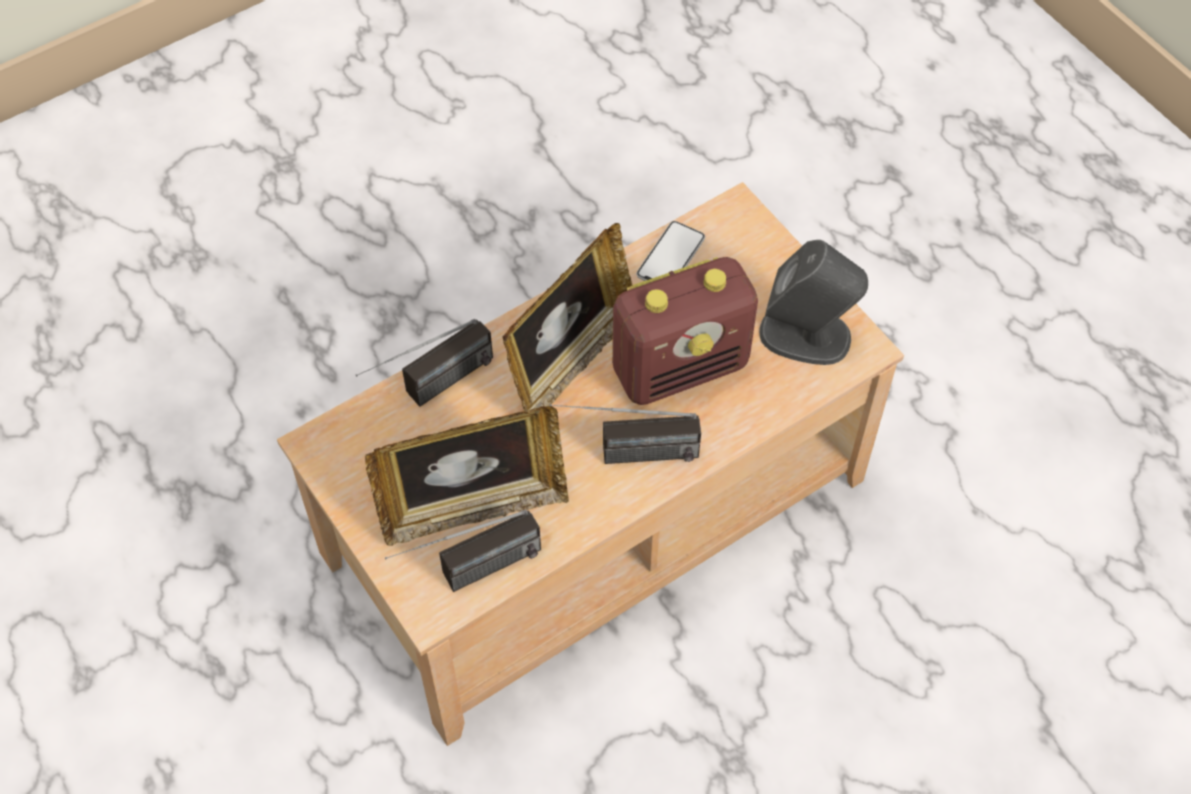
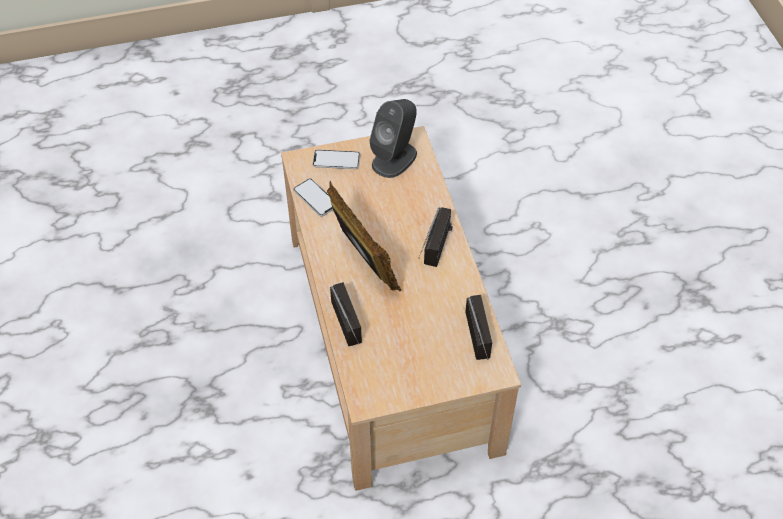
camera: 70 degrees left, 5 degrees down
picture frame [365,406,569,546] -> none
radio [612,257,758,405] -> none
none -> phone [312,150,360,169]

